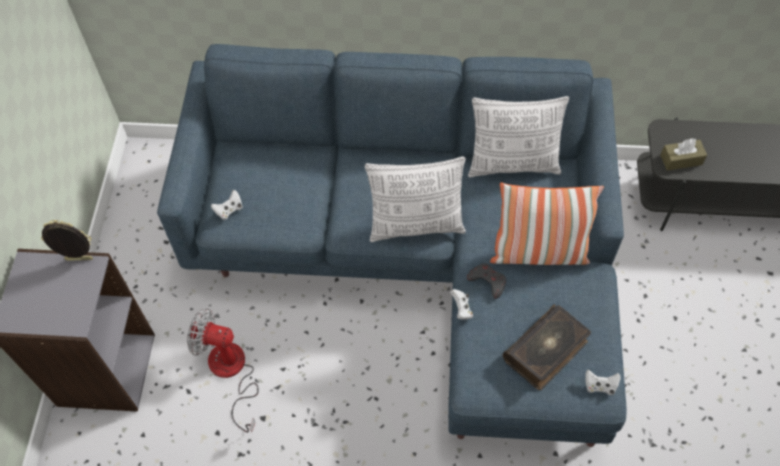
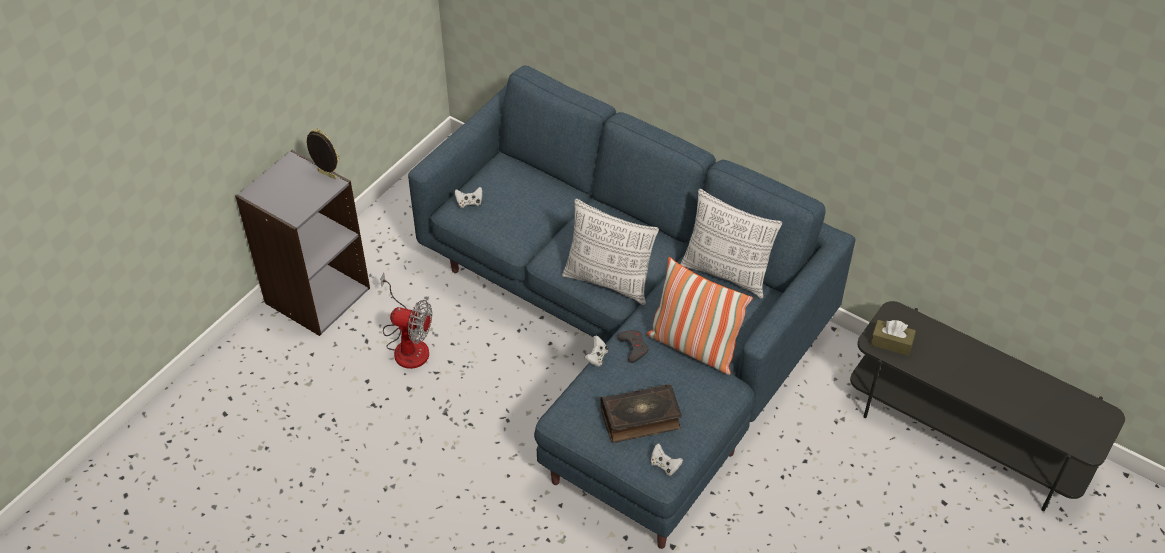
camera: 30 degrees right, 10 degrees down
fan [187,308,259,433] -> fan turned 150 degrees clockwise [380,272,432,369]

